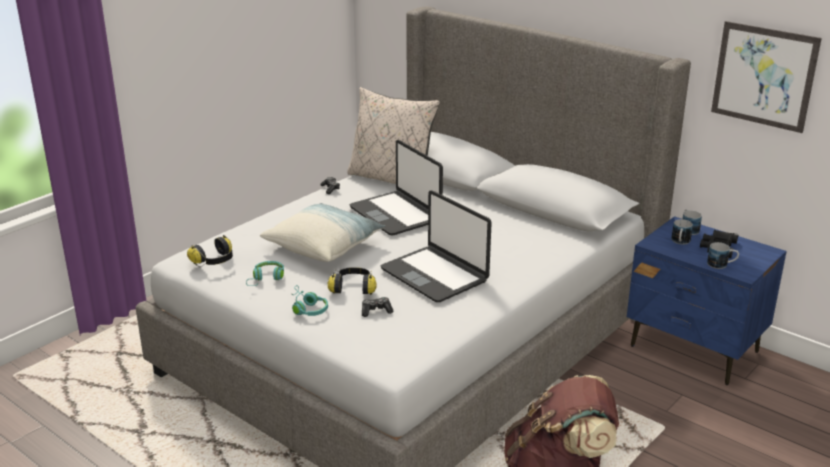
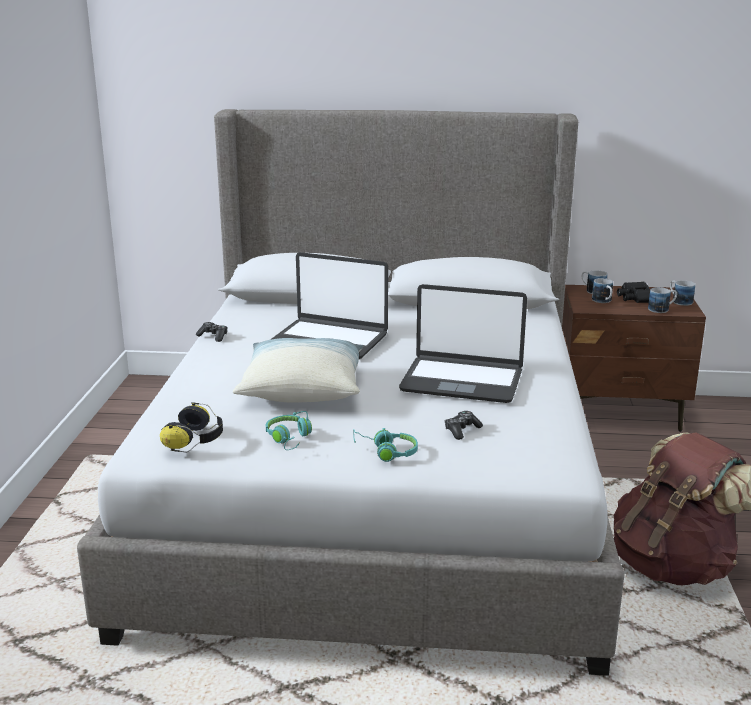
camera: 35 degrees left, 5 degrees down
headphones [328,267,377,295] -> none
beige pillow [347,87,440,184] -> none
blue nightstand [627,216,787,385] -> brown nightstand [562,285,706,432]
picture [711,21,822,133] -> none
none -> mug [670,280,695,306]

